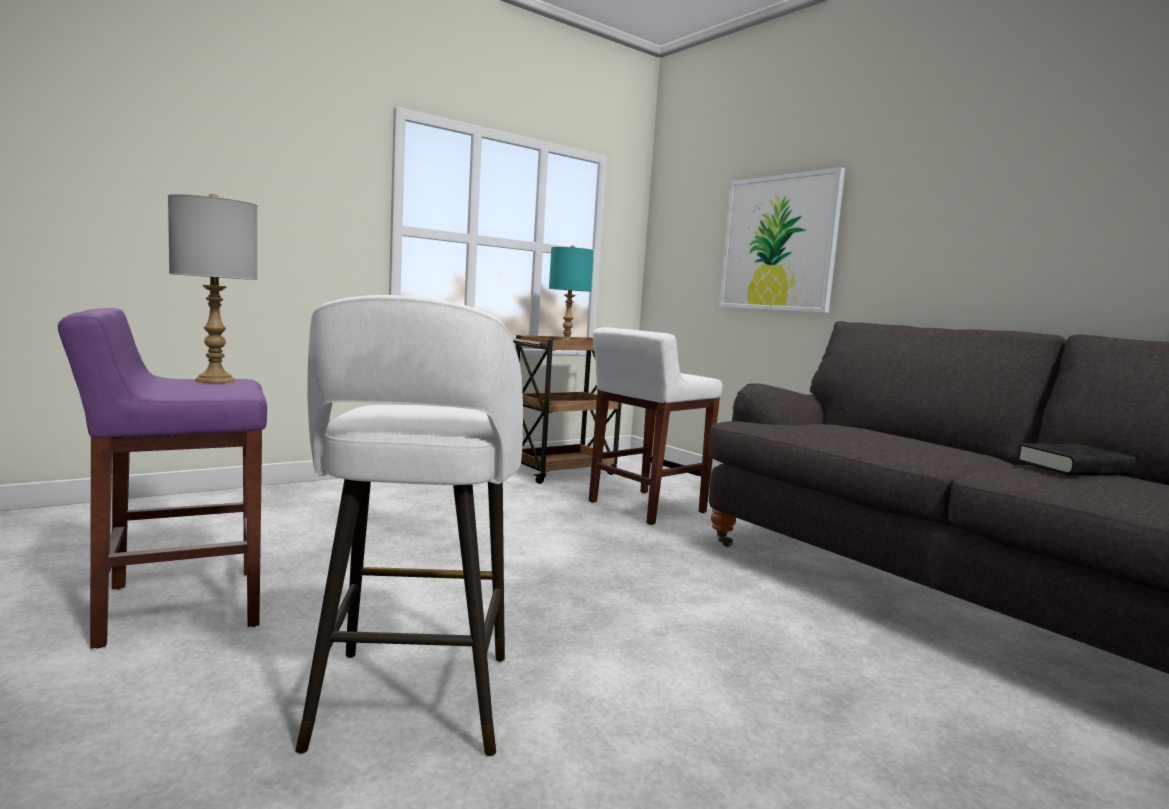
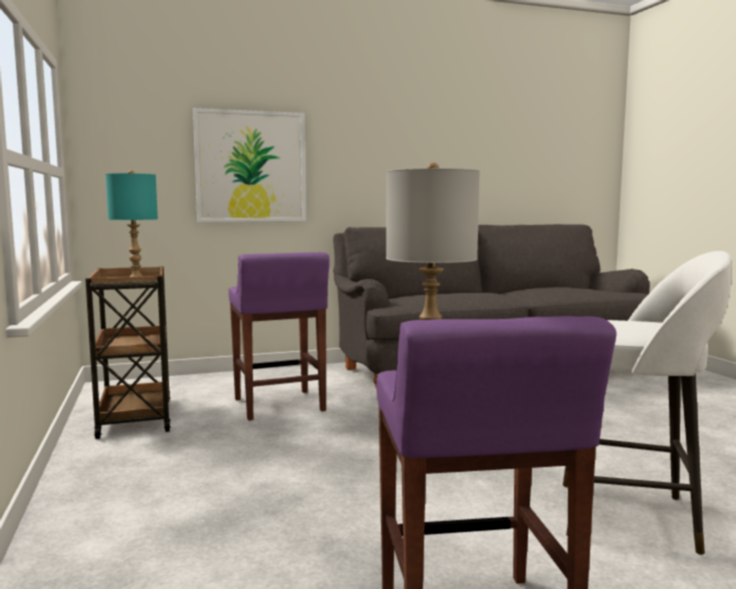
camera: 70 degrees left, 0 degrees up
white stool [589,327,723,525] -> purple stool [229,252,330,420]
black book [1017,443,1136,475] -> none

